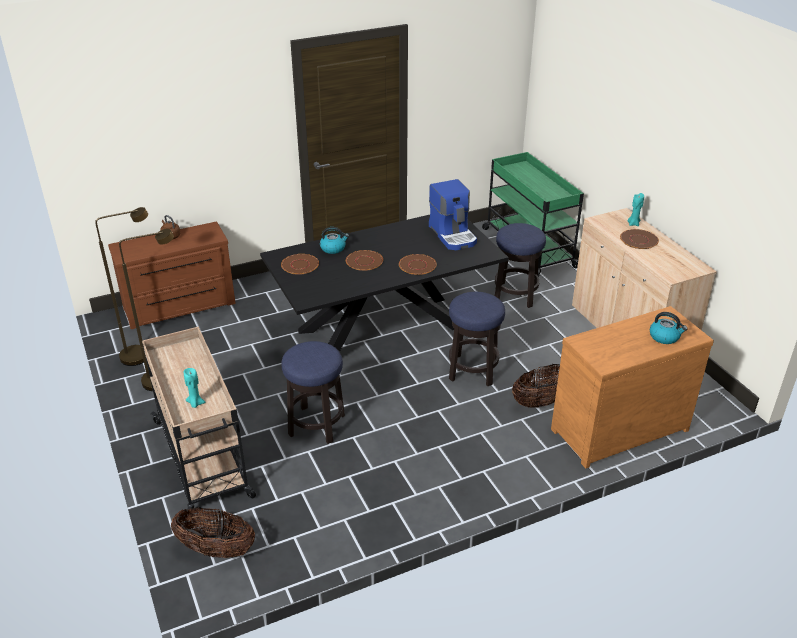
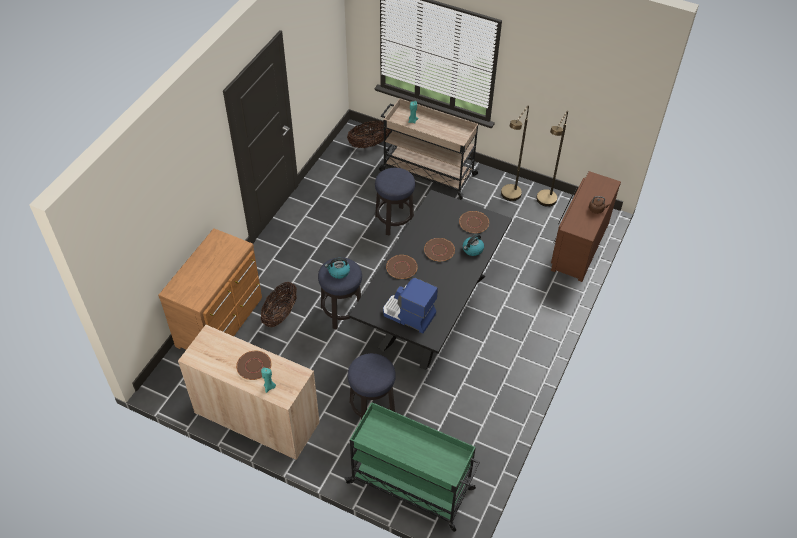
camera: 140 degrees right, 15 degrees up
kettle [650,312,688,344] -> kettle moved to [325,258,350,279]

